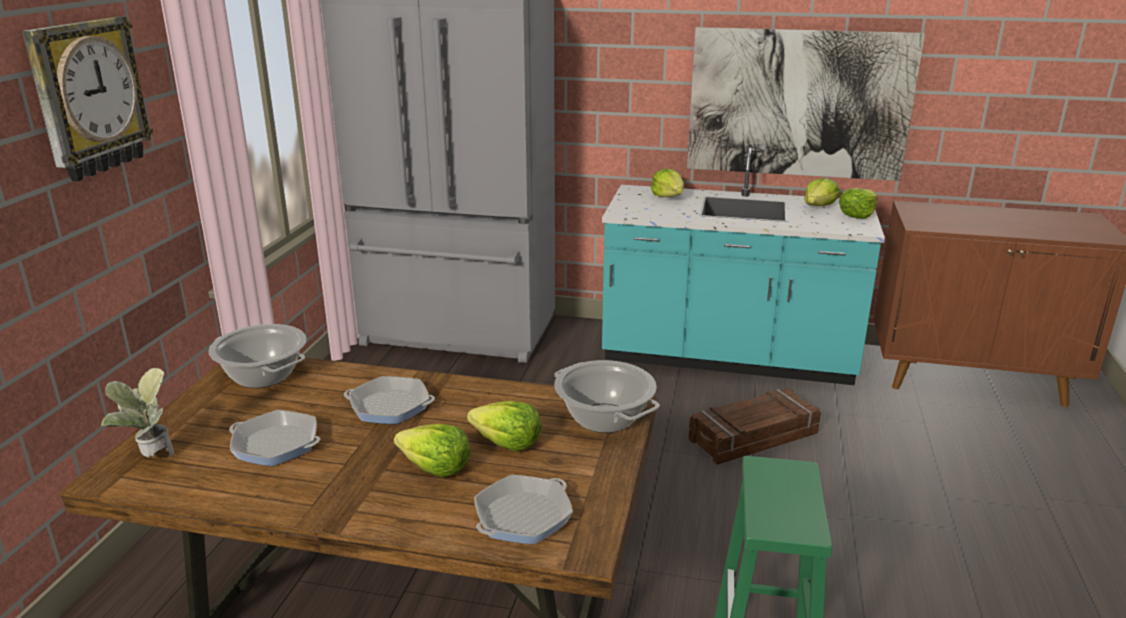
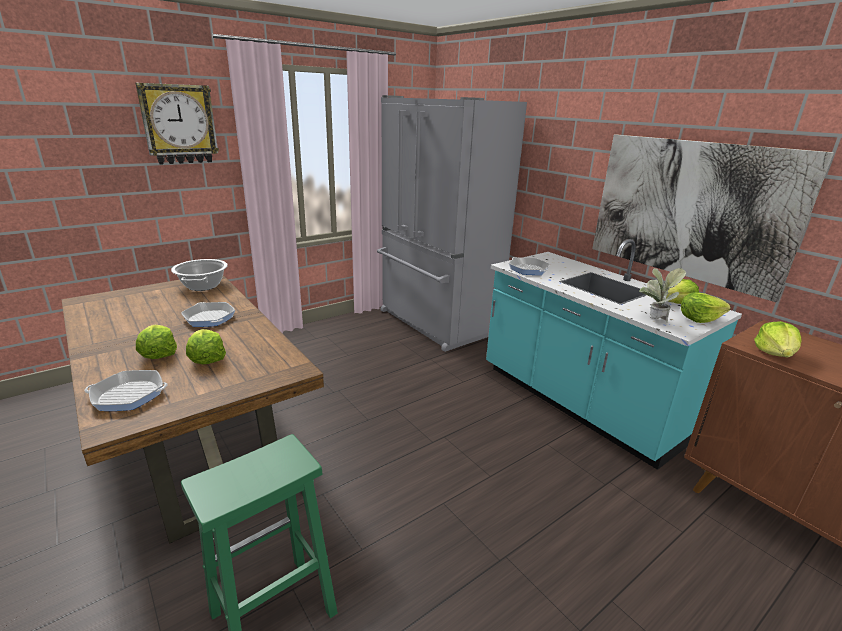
camera: 40 degrees right, 0 degrees up
potted plant [101,368,174,457] -> potted plant moved to [639,268,687,323]
frying pan [229,410,320,466] -> frying pan moved to [509,257,550,275]
cooking pot [554,360,660,433] -> none
lettuce [651,169,684,197] -> lettuce moved to [754,321,802,357]
crate [688,388,821,464] -> none

